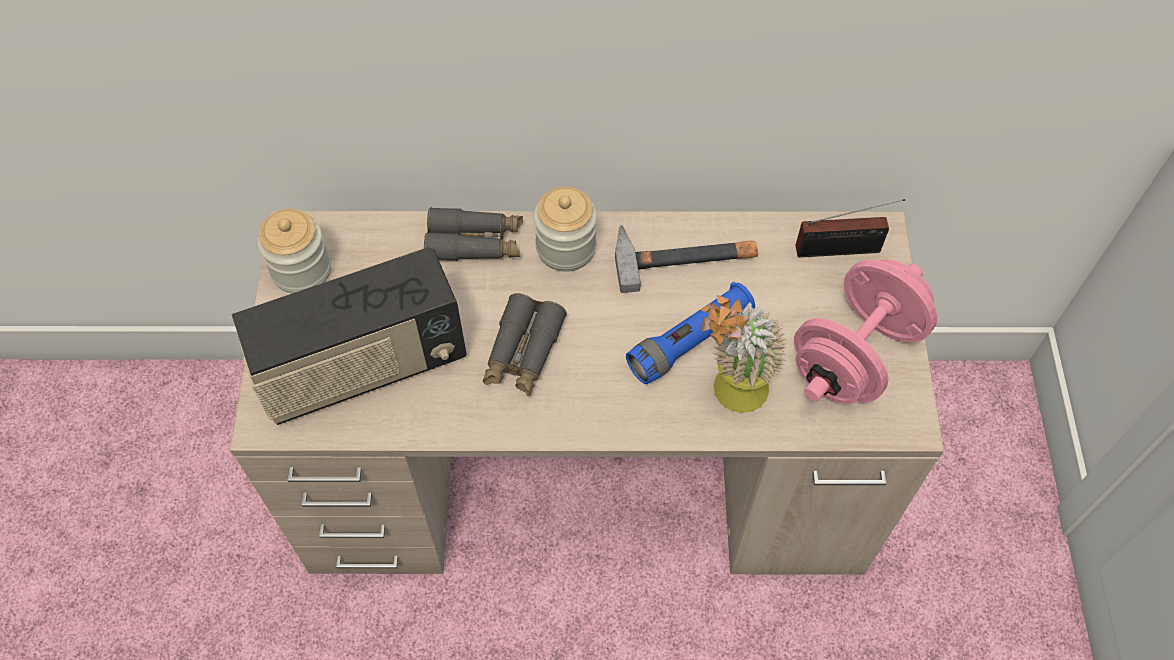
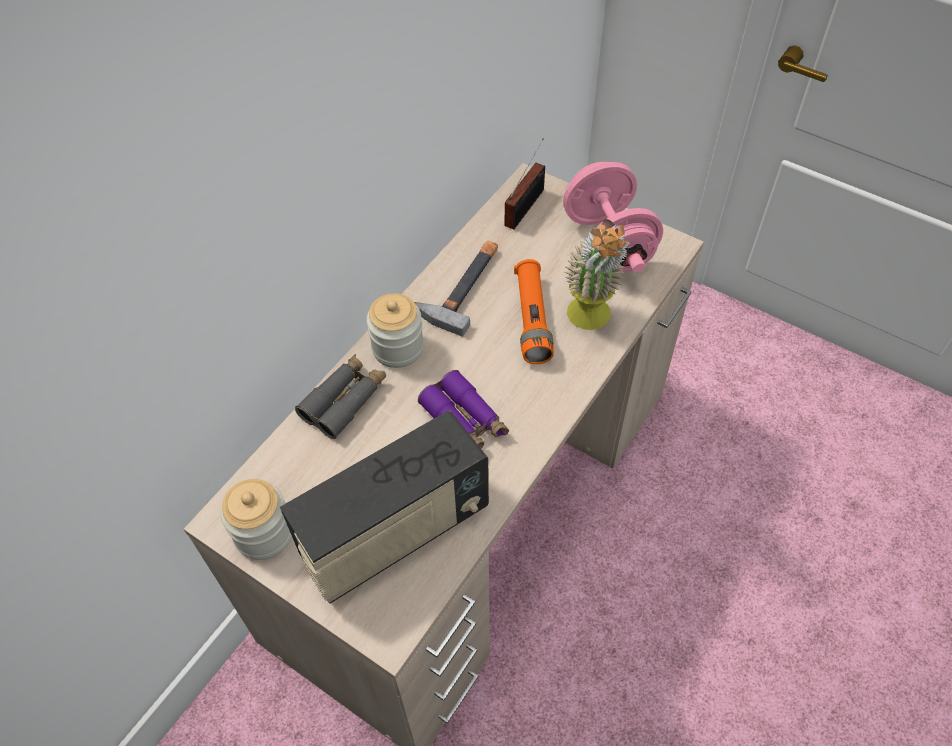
camera: 55 degrees left, 5 degrees down
radio [232,247,467,425] -> radio turned 45 degrees clockwise [280,410,489,603]
grey binoculars [483,293,567,396] -> purple binoculars [418,370,509,449]
blue flashlight [626,282,755,384] -> orange flashlight [514,259,554,364]

